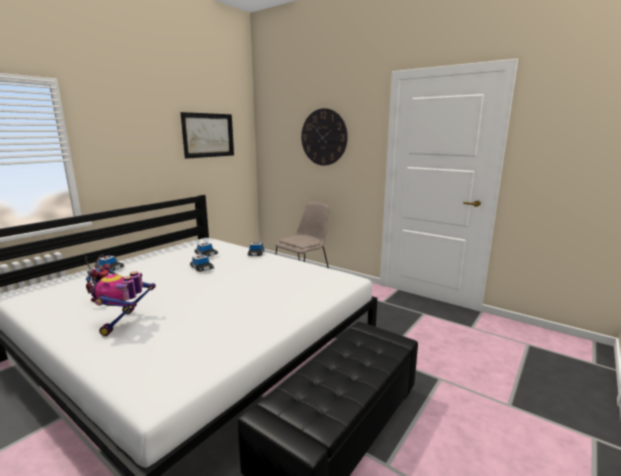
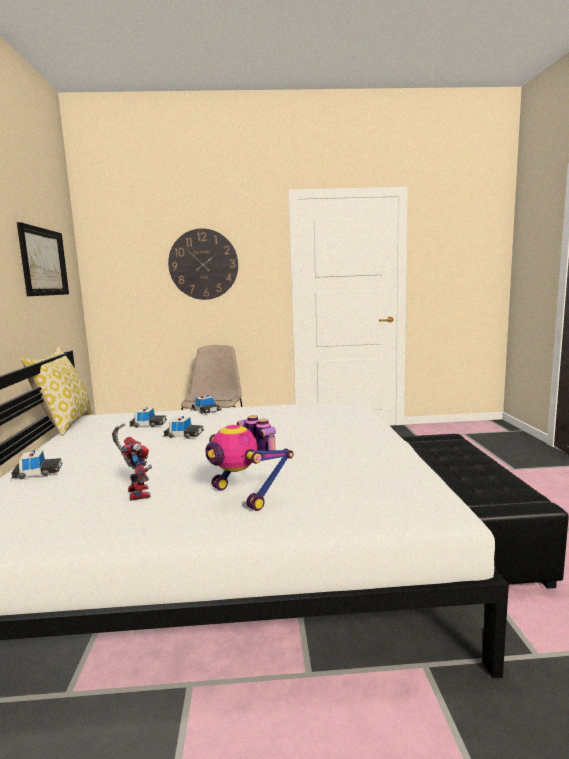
camera: 40 degrees left, 5 degrees down
none -> pillow [21,347,93,436]

